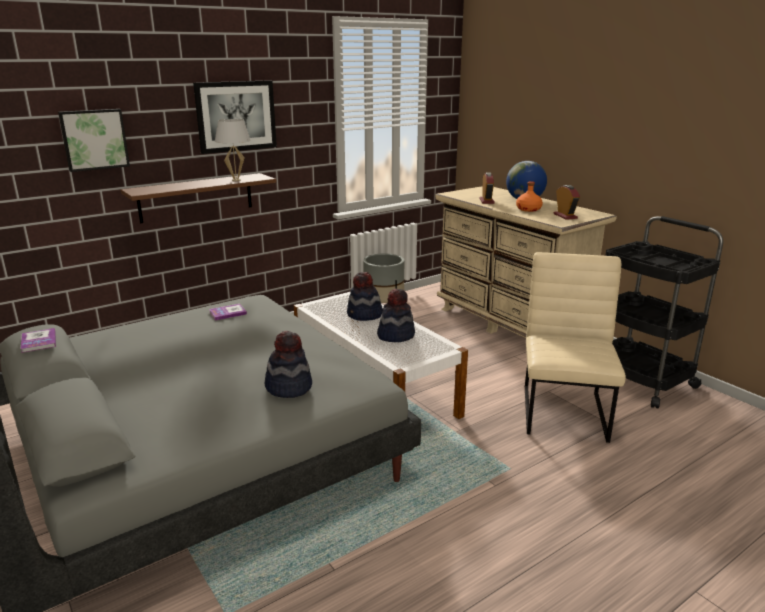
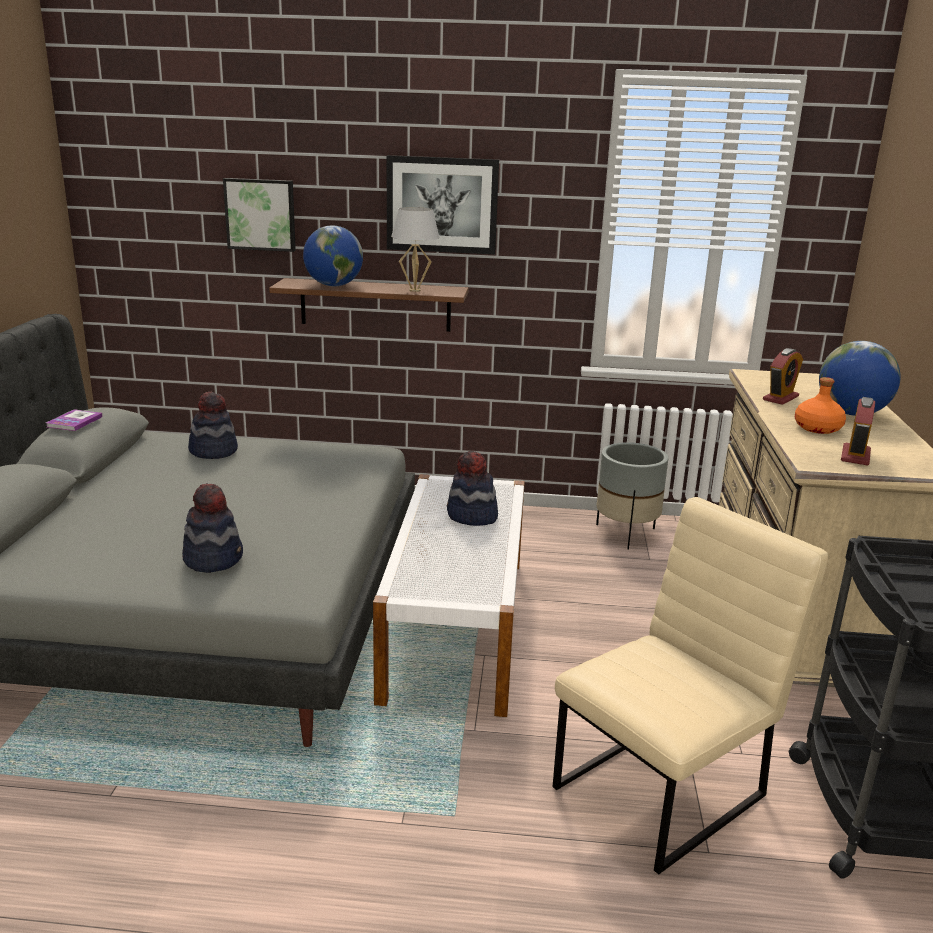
camera: 40 degrees right, 0 degrees up
book [209,304,247,320] -> none
hat [377,289,415,342] -> hat moved to [188,392,238,459]
none -> globe [303,225,363,286]

